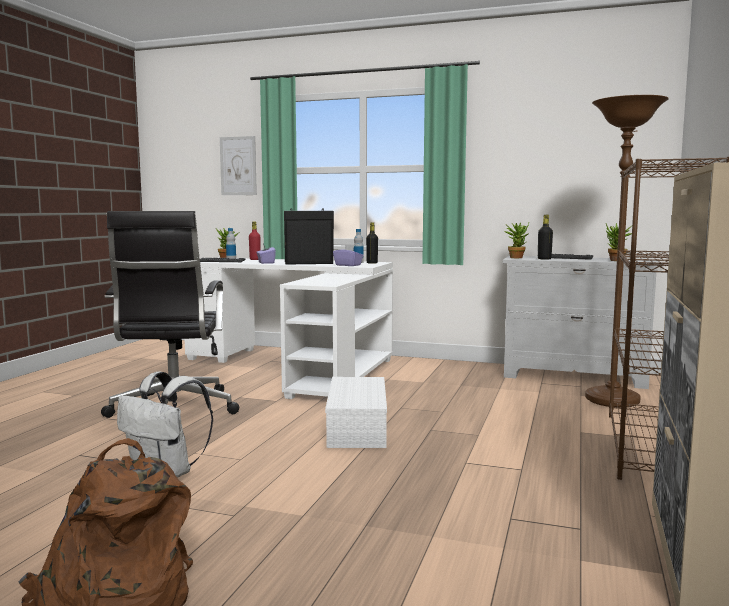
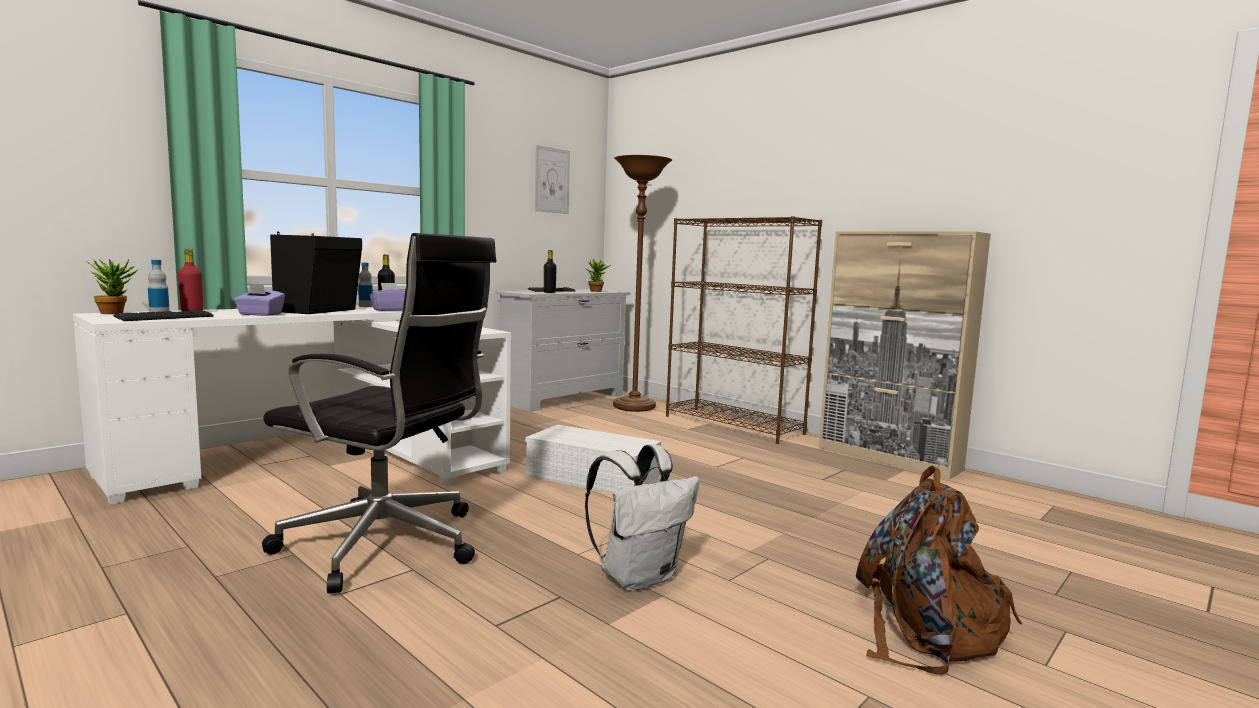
camera: 65 degrees left, 0 degrees up
picture [220,136,257,195] -> picture moved to [535,145,570,214]
potted plant [504,222,529,258] -> none

